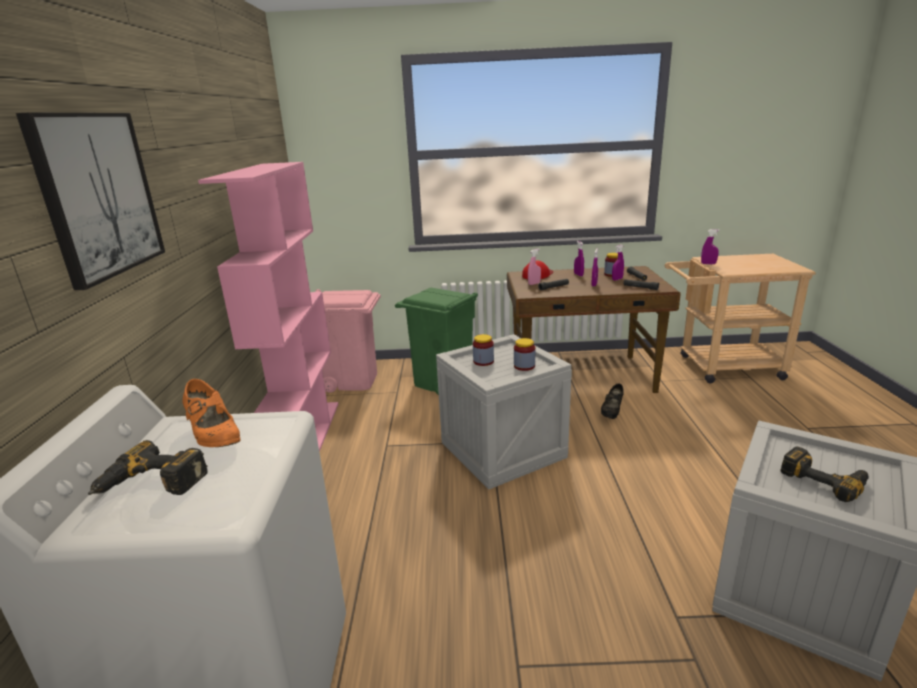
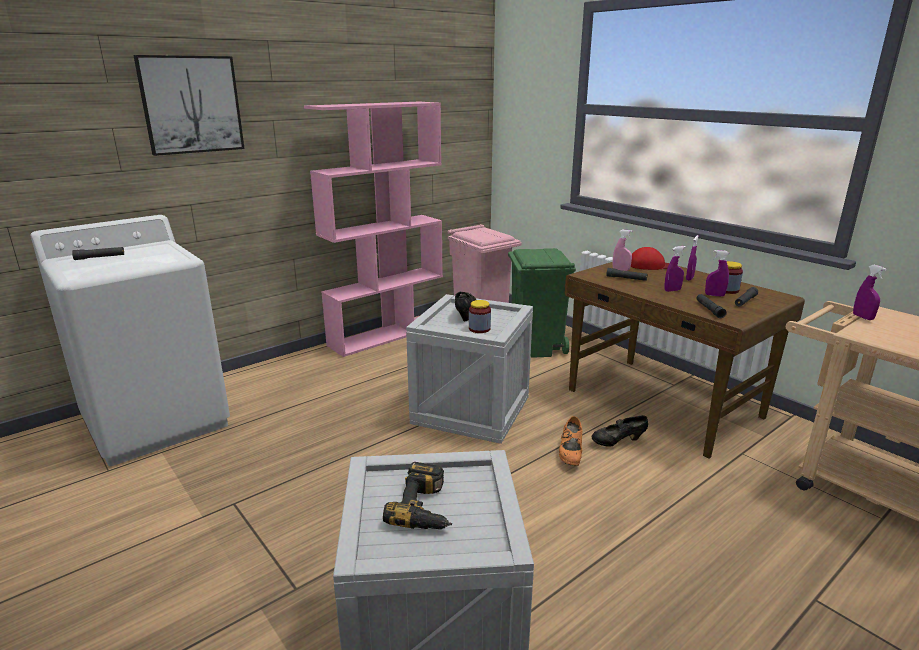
camera: 50 degrees right, 0 degrees up
power drill [88,440,208,495] -> black flashlight [72,247,124,260]
orange shoe [182,379,240,447] -> orange shoe moved to [559,416,582,466]
jar [473,334,494,366] -> black shoe [455,292,476,321]

